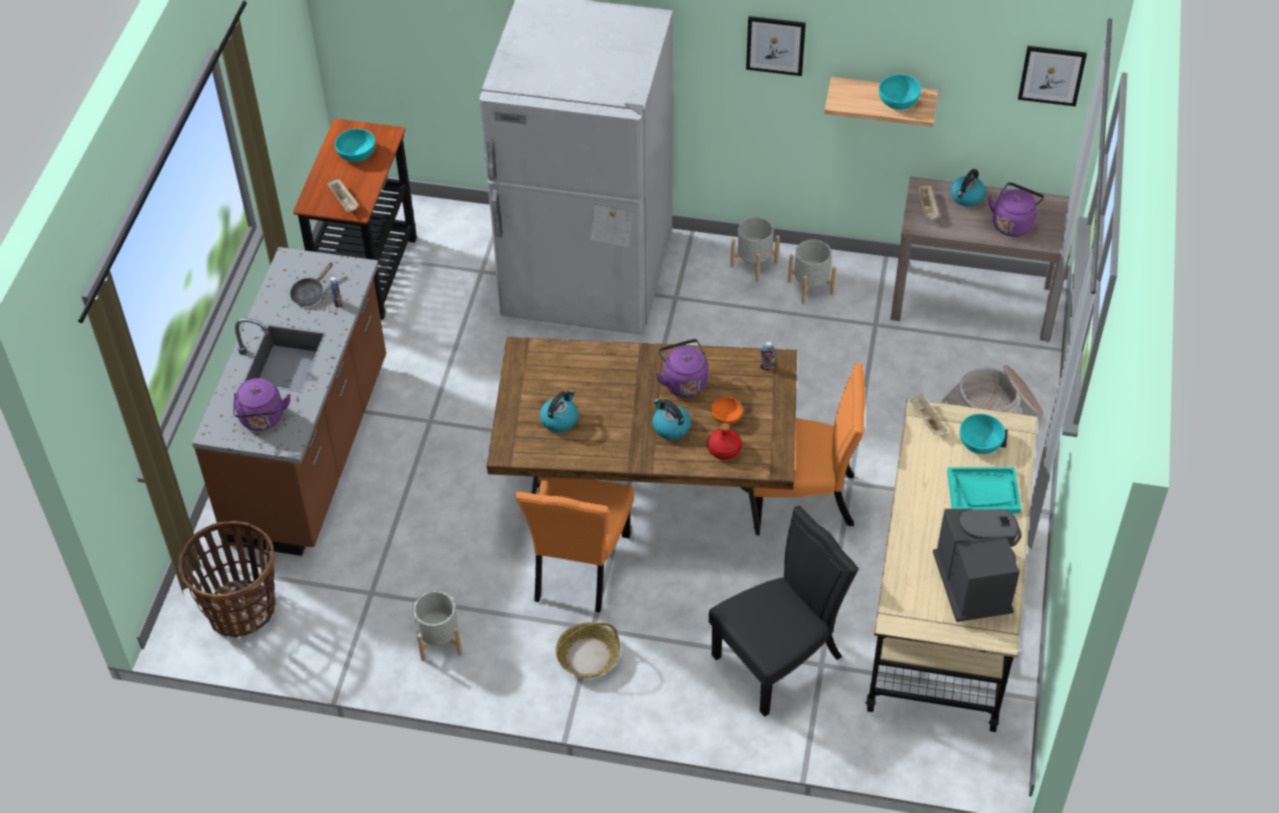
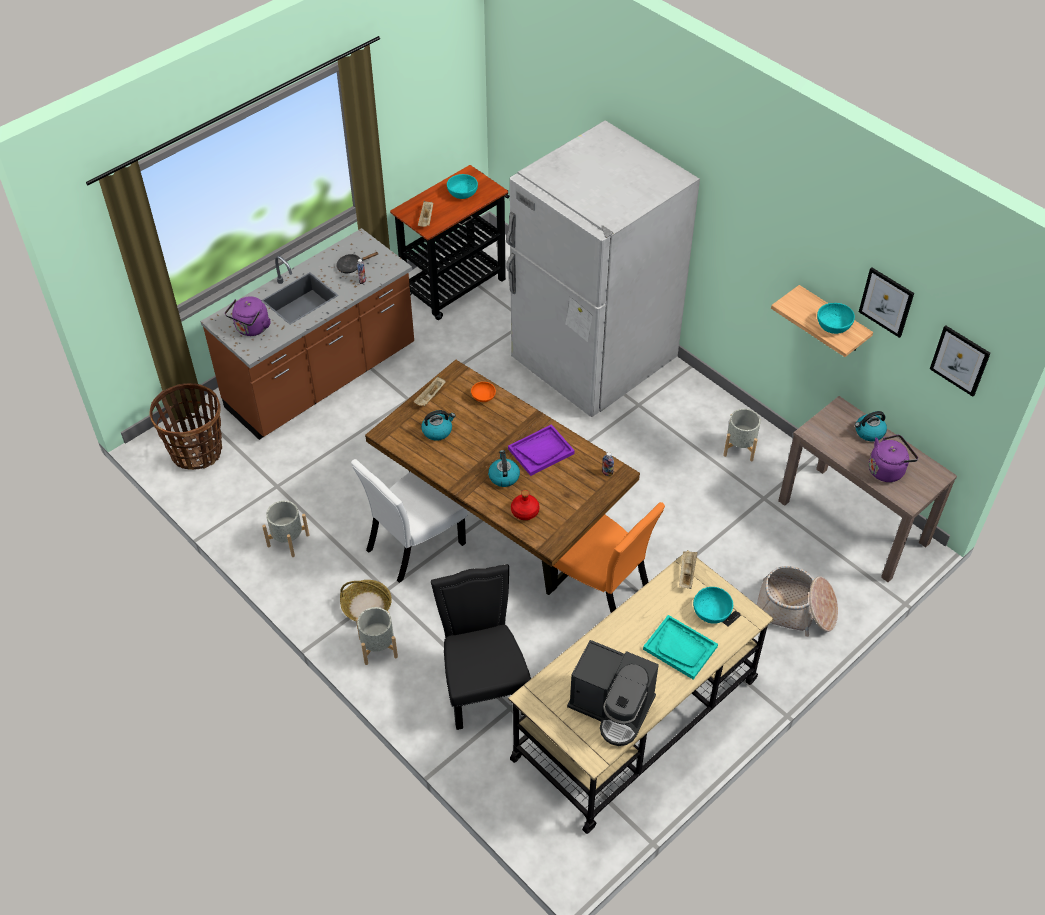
camera: 35 degrees right, 0 degrees up
orange chair [515,477,634,613] -> white chair [351,459,468,583]
purple kettle [655,339,708,397] -> purple tray [508,424,575,476]
black chair [709,506,859,717] -> black chair turned 105 degrees counterclockwise [431,564,531,730]
orange bowl [711,397,743,424] -> orange bowl moved to [471,382,496,402]
grey planter [730,217,780,282] -> grey planter moved to [356,607,398,665]
picture [746,16,806,76] -> picture moved to [859,267,914,338]
beige tray [918,184,939,220] -> beige tray moved to [414,376,446,406]
coffee machine [933,509,1021,622] -> coffee machine turned 90 degrees clockwise [567,640,659,746]

